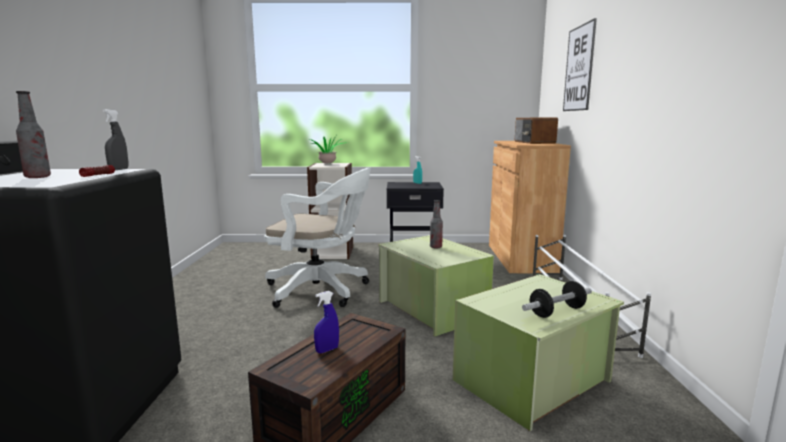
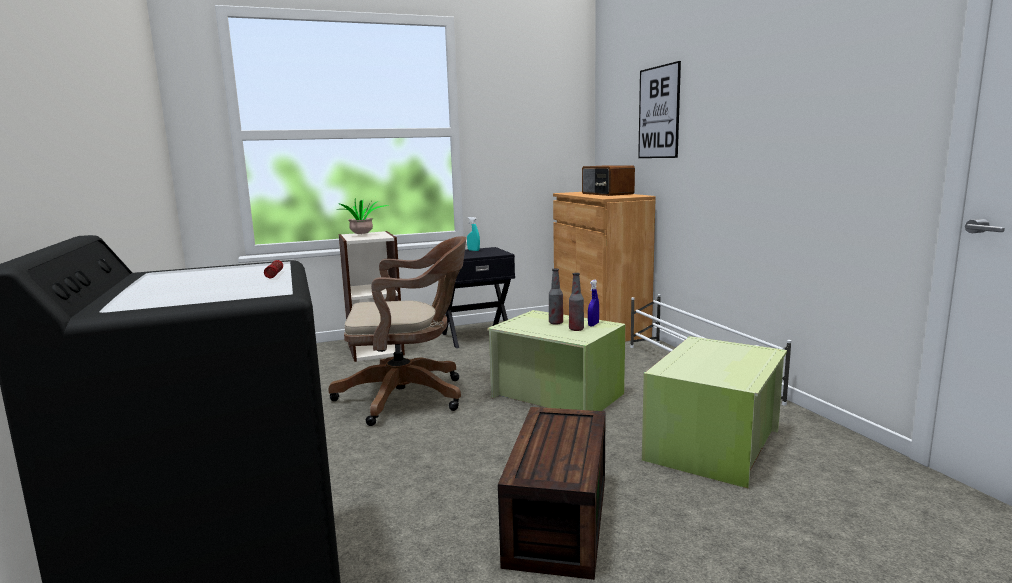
camera: 20 degrees left, 0 degrees up
bottle [16,91,51,178] -> bottle moved to [569,273,584,331]
grey spray bottle [103,109,128,170] -> none
white office chair [264,168,371,308] -> brown office chair [329,236,466,426]
blue spray bottle [314,291,339,354] -> blue spray bottle moved to [588,280,599,326]
dumbbell [522,281,592,318] -> none

